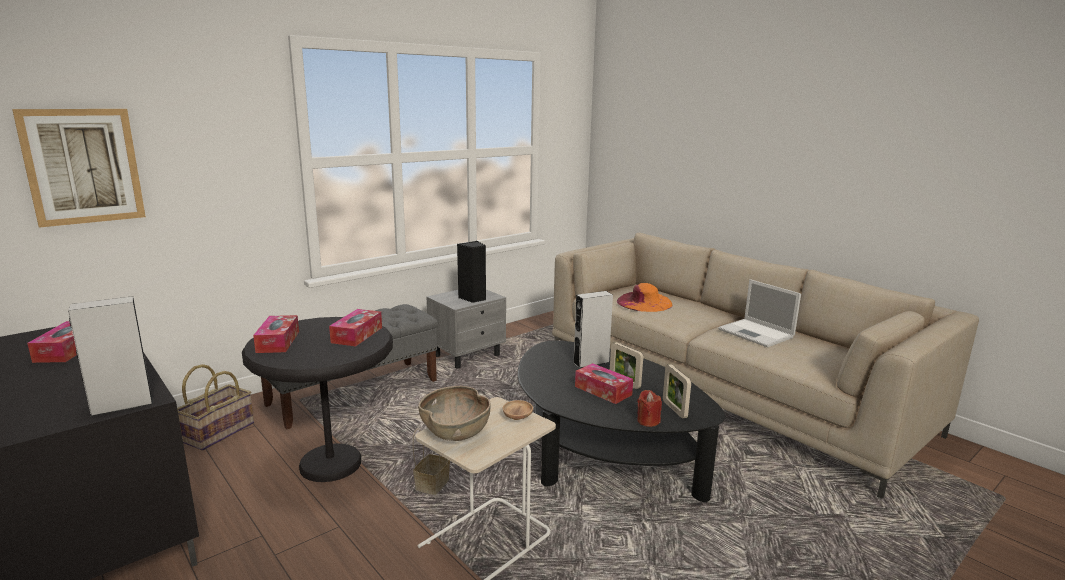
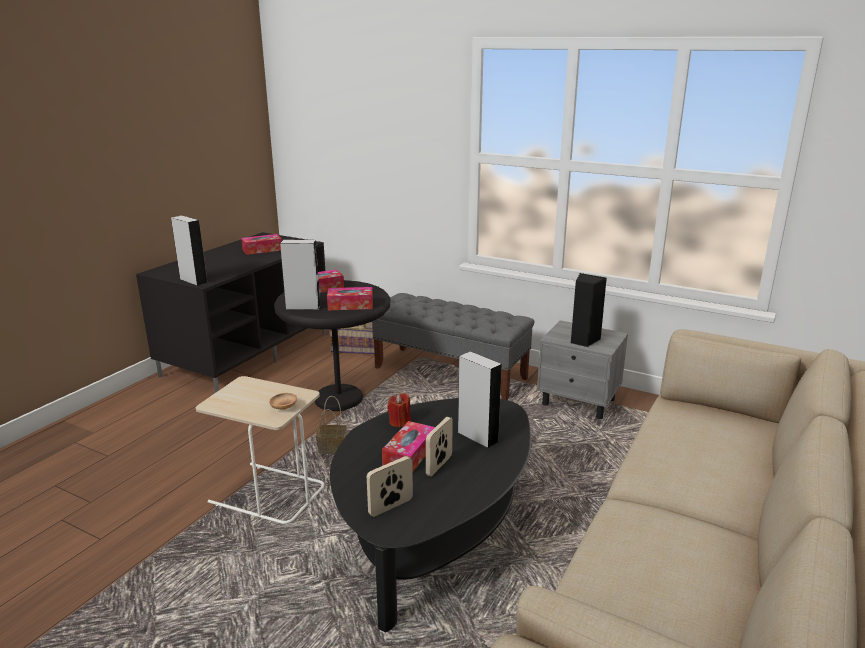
camera: 70 degrees right, 5 degrees up
picture [12,109,146,228] -> none
brown bowl [418,386,491,441] -> none
orange hat [617,283,673,312] -> none
red candle [637,390,662,427] -> red candle moved to [387,393,411,428]
laptop [718,279,801,347] -> none
none -> grey speaker [280,240,321,310]

